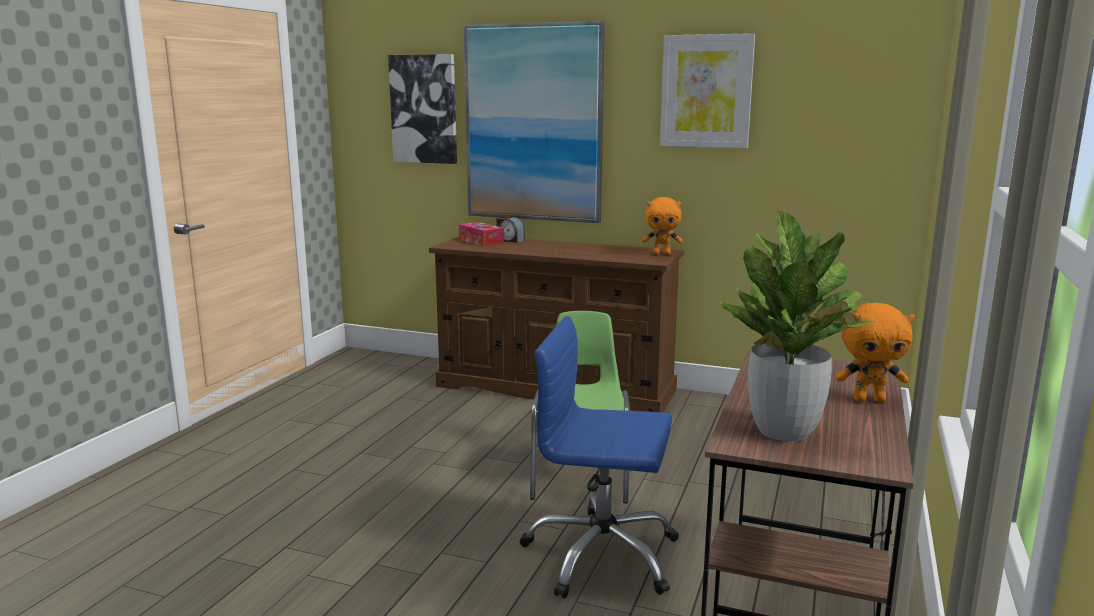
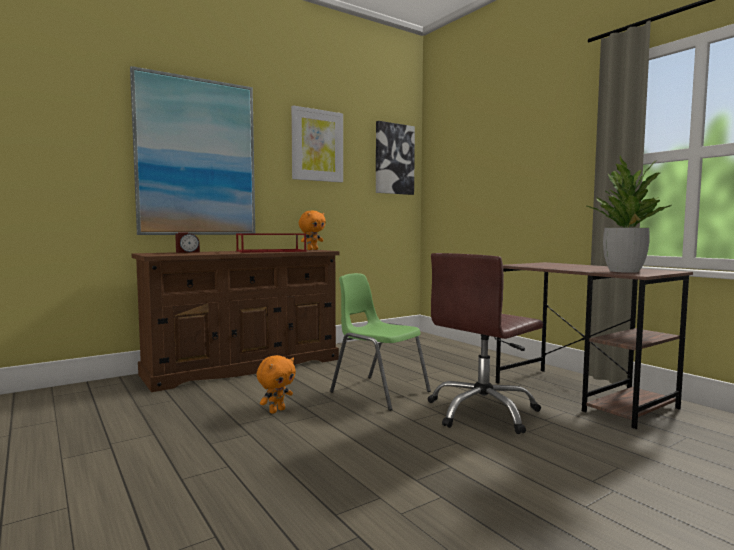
camera: 55 degrees left, 10 degrees down
picture [388,54,457,164] -> picture moved to [376,121,415,195]
tissue box [459,222,504,247] -> none
blue office chair [520,316,679,599] -> brown office chair [428,253,543,434]
orange plush toy [835,303,915,403] -> orange plush toy moved to [257,355,296,414]
none -> red tray [236,233,306,253]

